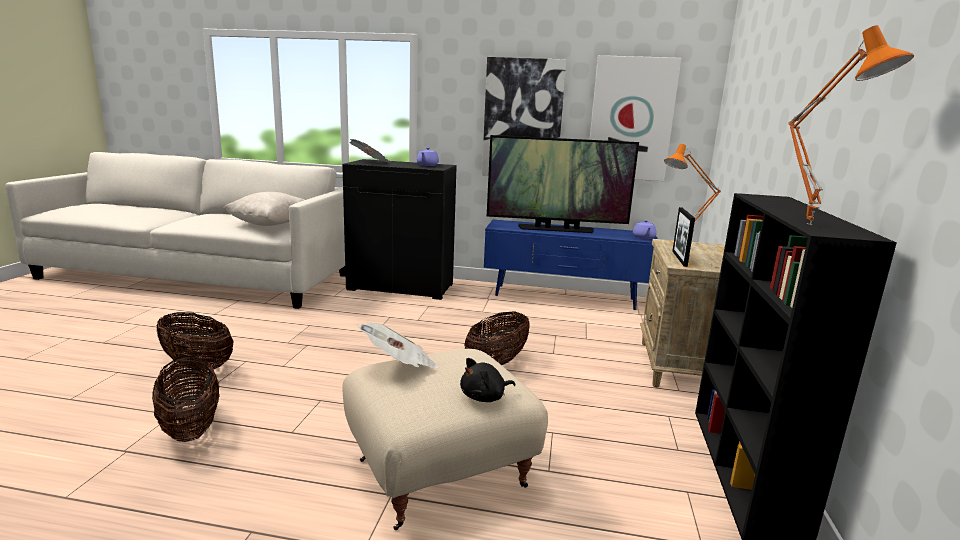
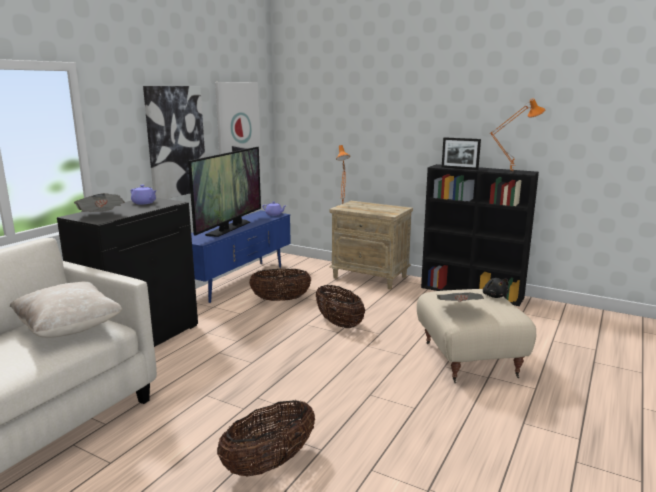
camera: 70 degrees left, 0 degrees up
basket [152,355,220,442] -> basket moved to [249,269,311,301]
picture frame [672,207,695,267] -> picture frame moved to [442,137,481,170]

